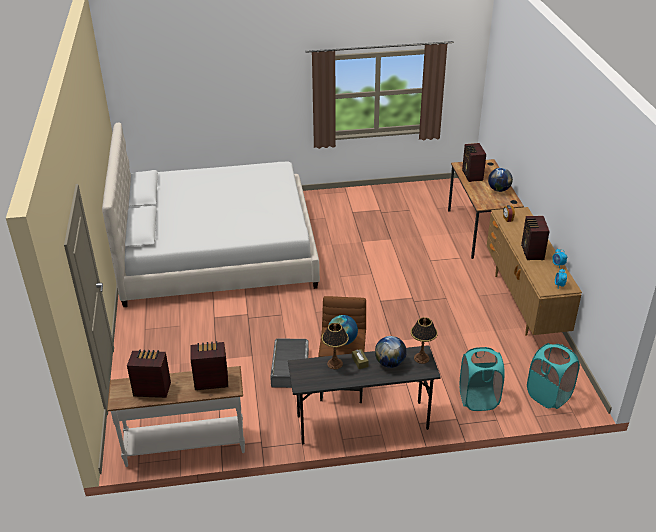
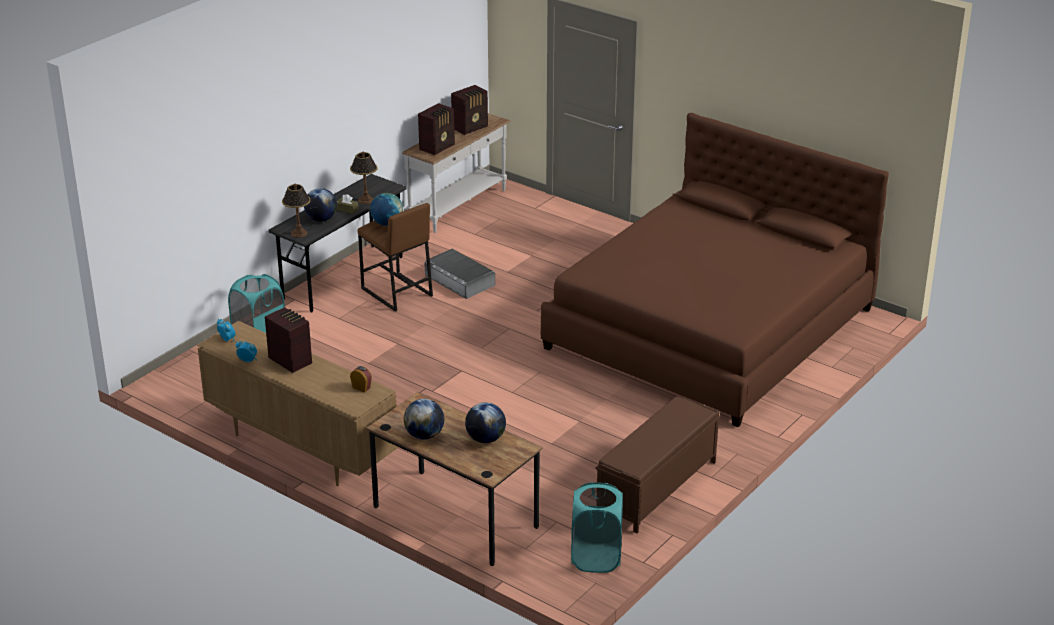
camera: 135 degrees right, 5 degrees down
white bed [102,122,320,307] -> brown bed [541,113,889,427]
radio [462,143,486,182] -> globe [465,402,506,443]
turquoise laundry basket [527,343,580,409] -> turquoise laundry basket moved to [571,482,623,573]
none -> brown bench [596,397,721,533]

